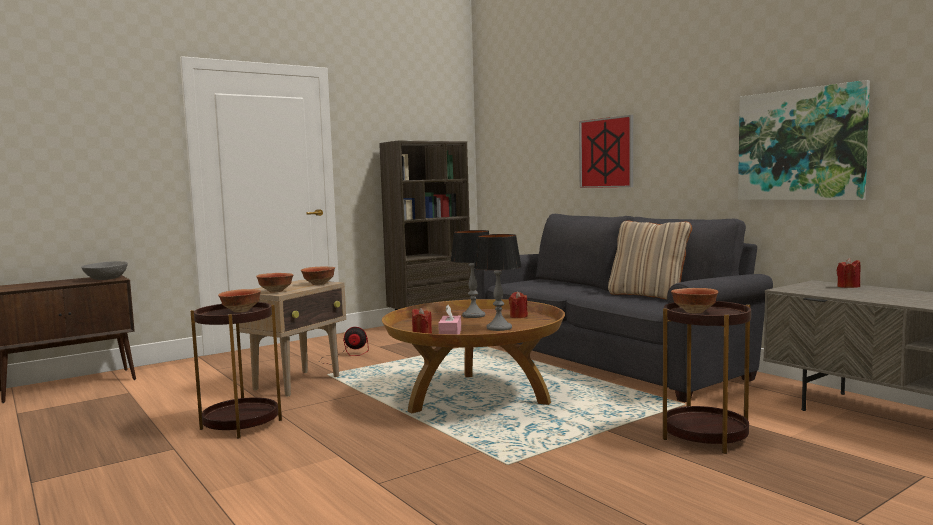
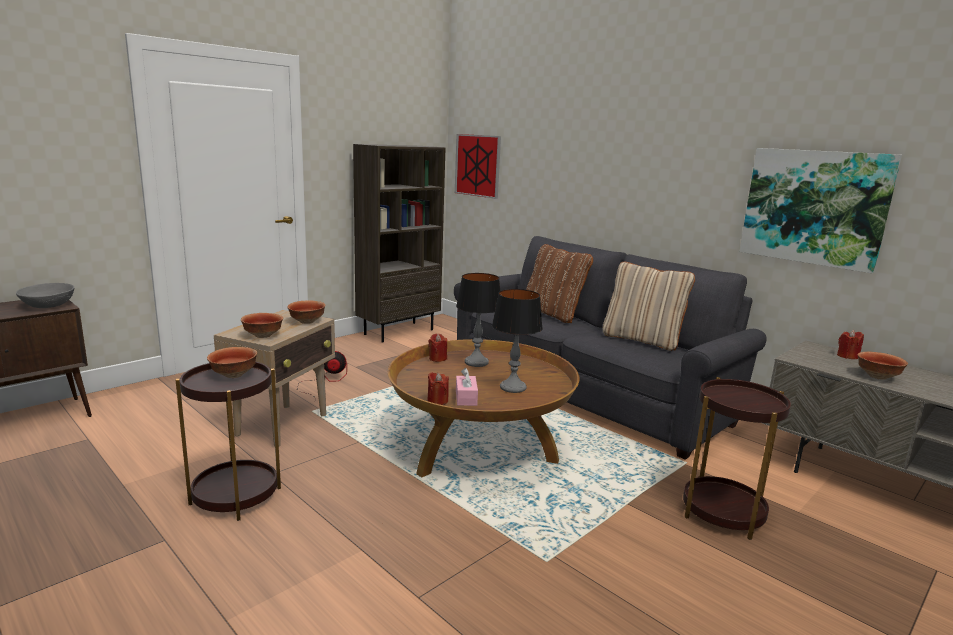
camera: 10 degrees left, 10 degrees up
red candle [509,291,528,318] -> red candle moved to [429,334,447,362]
picture [579,115,633,188] -> picture moved to [455,134,501,199]
bowl [671,288,719,313] -> bowl moved to [857,352,908,380]
none -> brown pillow [526,244,593,323]

